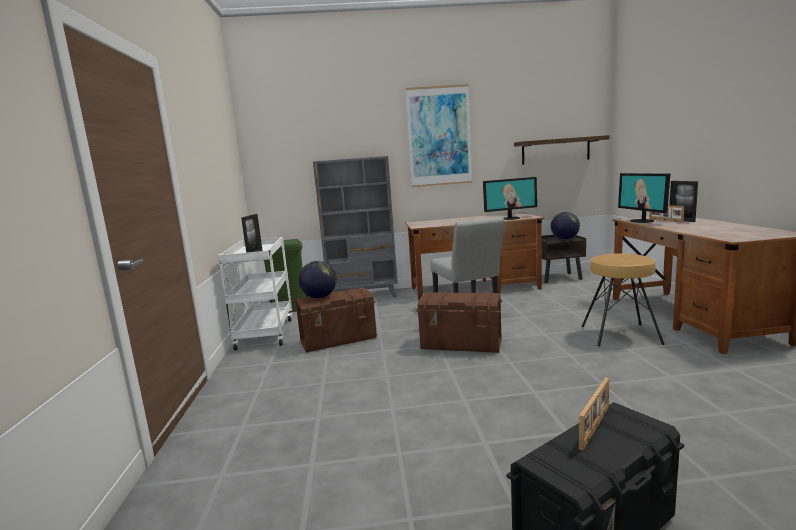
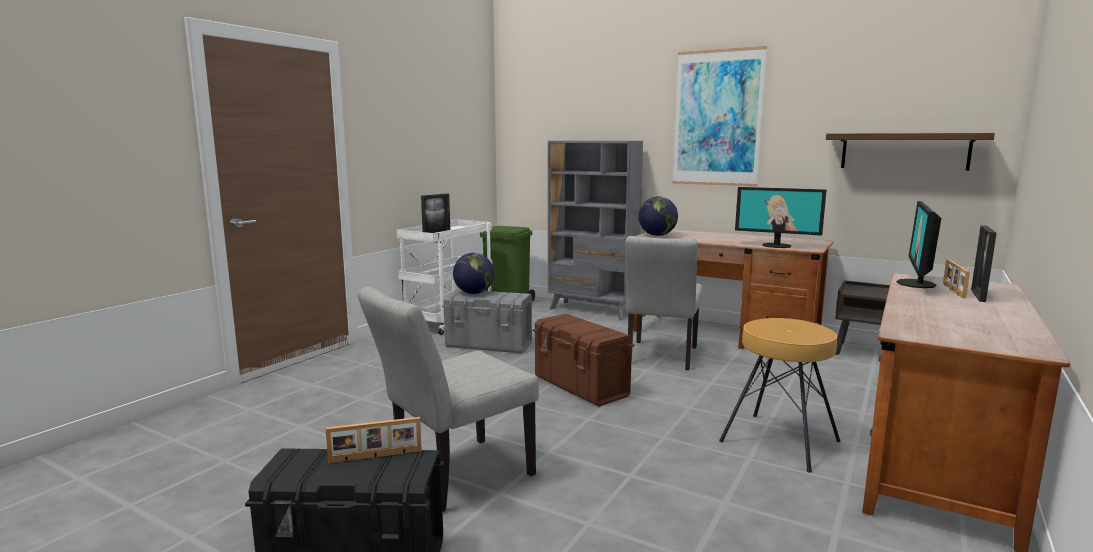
camera: 35 degrees right, 0 degrees up
brown storage box [295,287,377,352] -> grey storage box [442,289,533,353]
globe [551,212,580,240] -> globe moved to [638,197,678,236]
none -> grey chair [358,287,539,512]

